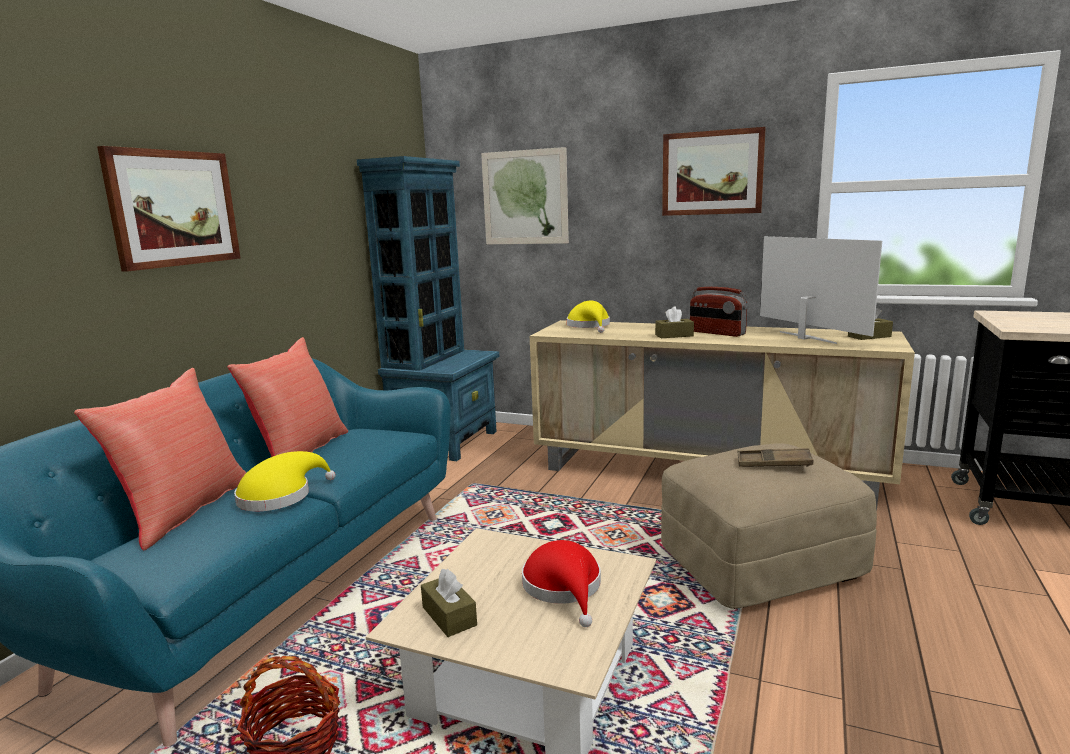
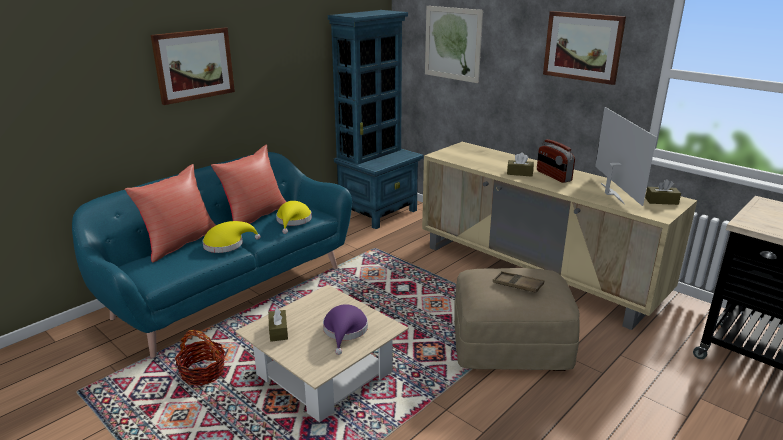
camera: 20 degrees right, 10 degrees up
red hat [522,540,601,627] -> purple hat [323,304,368,355]
yellow hat [567,300,610,333] -> yellow hat moved to [276,201,312,234]

